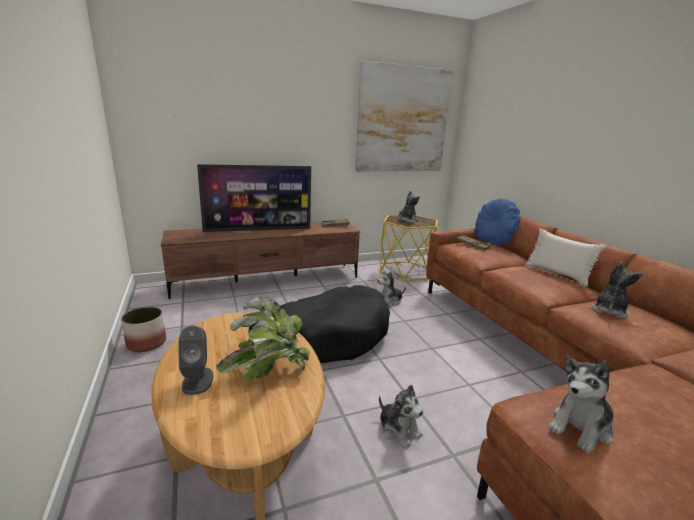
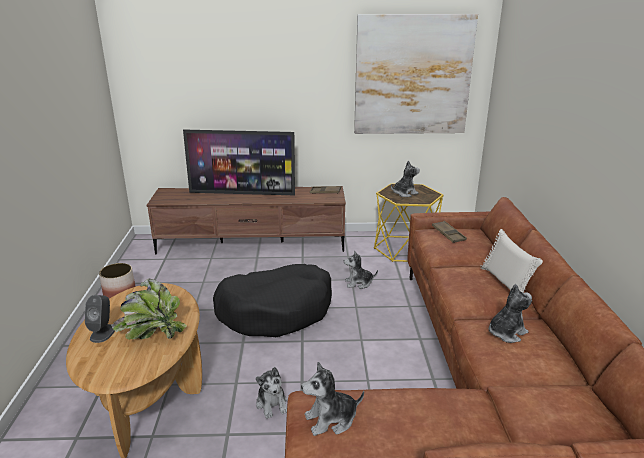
camera: 20 degrees right, 5 degrees up
blue pillow [475,198,521,246] -> none

